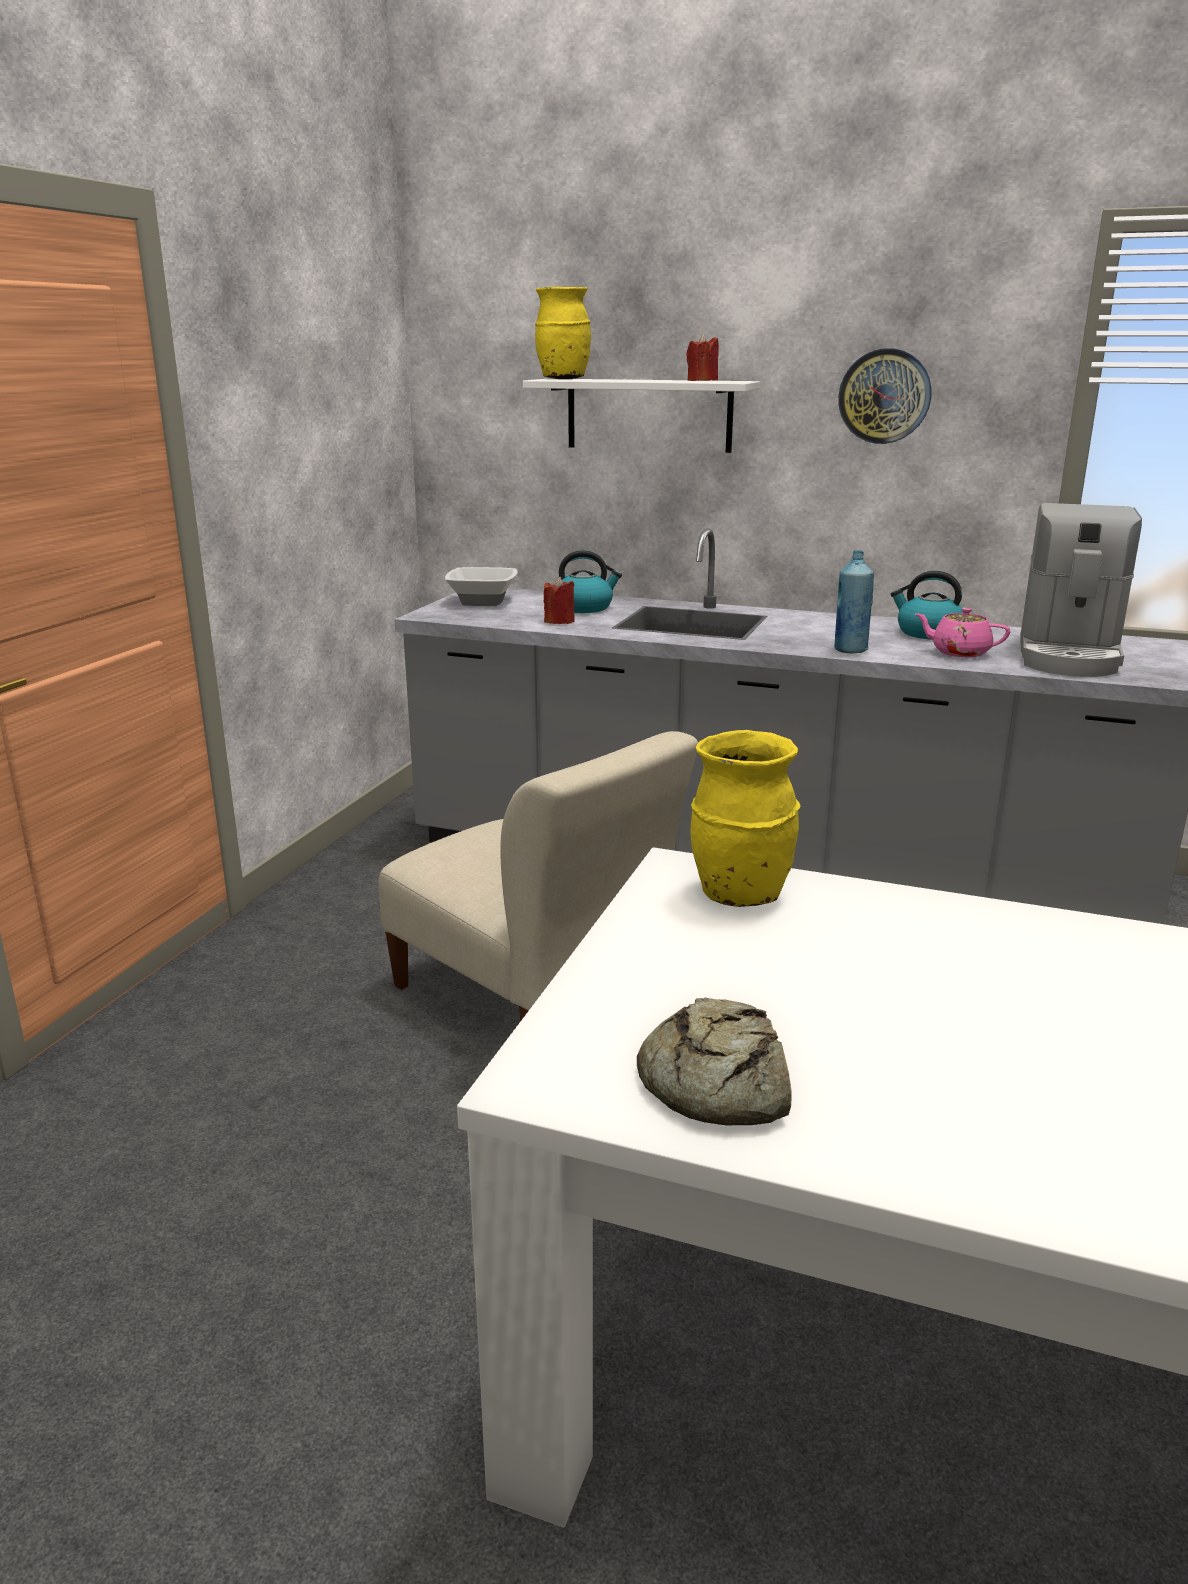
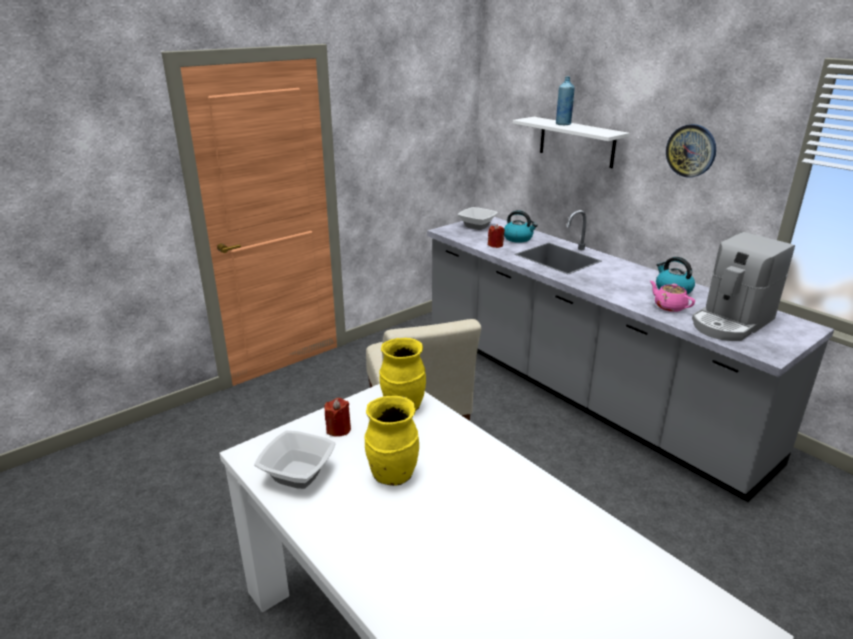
camera: 30 degrees right, 5 degrees up
yellow vase [535,287,591,379] -> yellow vase moved to [364,396,419,486]
bread [637,998,792,1126] -> bowl [254,430,336,489]
red candle [686,334,719,381] -> red candle moved to [324,398,351,437]
blue bottle [834,550,874,654] -> blue bottle moved to [556,77,575,125]

